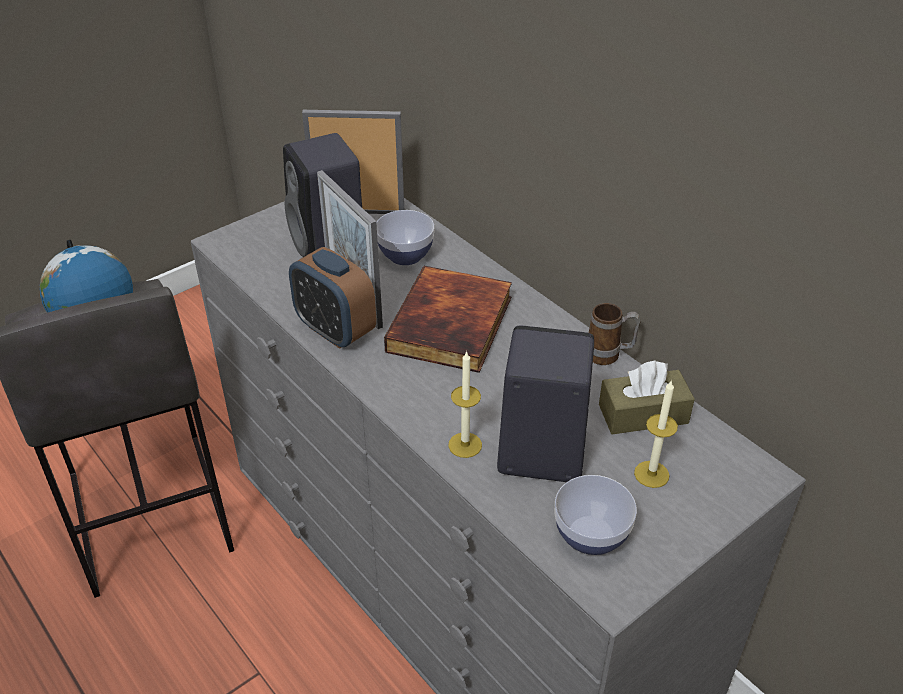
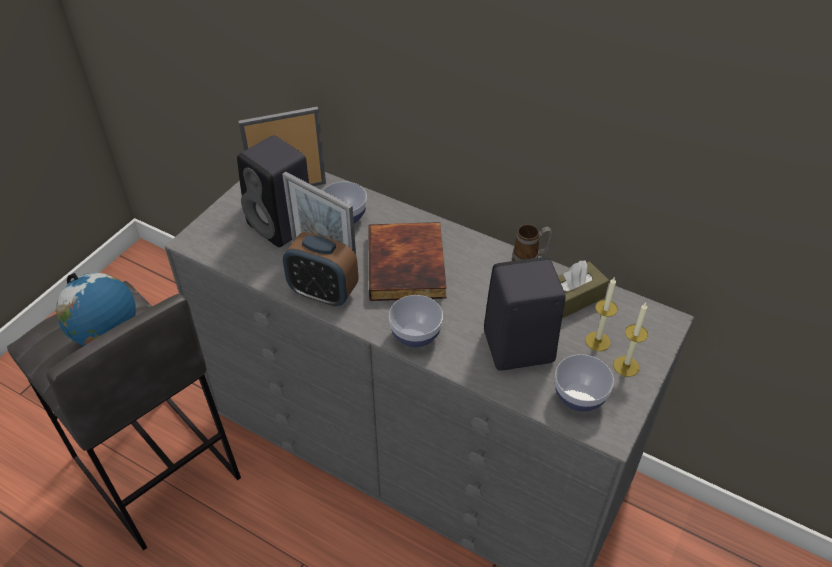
camera: 20 degrees left, 5 degrees up
candle [448,351,482,458] -> candle moved to [613,303,648,377]
none -> bowl [389,295,443,347]

